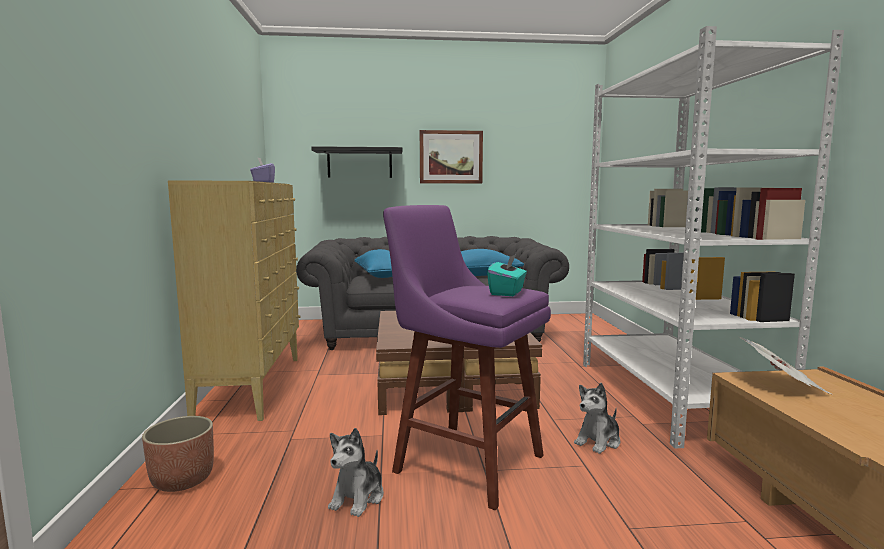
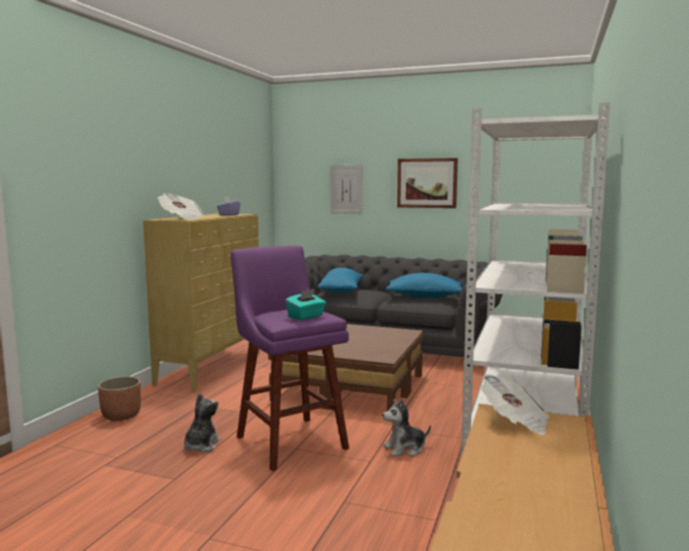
camera: 25 degrees right, 0 degrees up
black shelf [311,146,402,178] -> picture [331,164,362,214]
plush toy [328,428,384,517] -> plush toy turned 150 degrees clockwise [184,393,221,453]
none -> newspaper [158,193,205,220]

